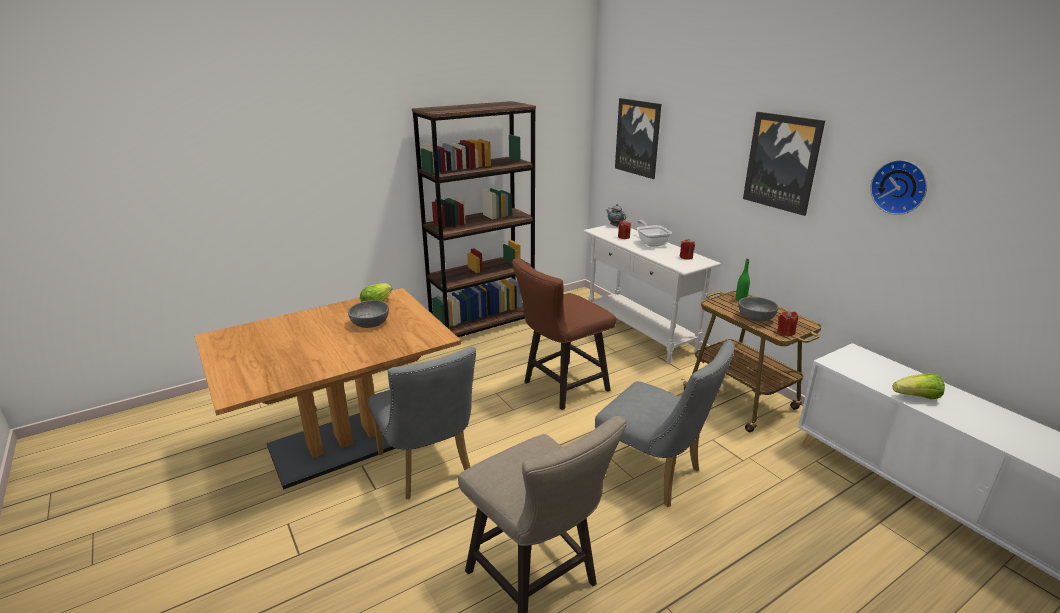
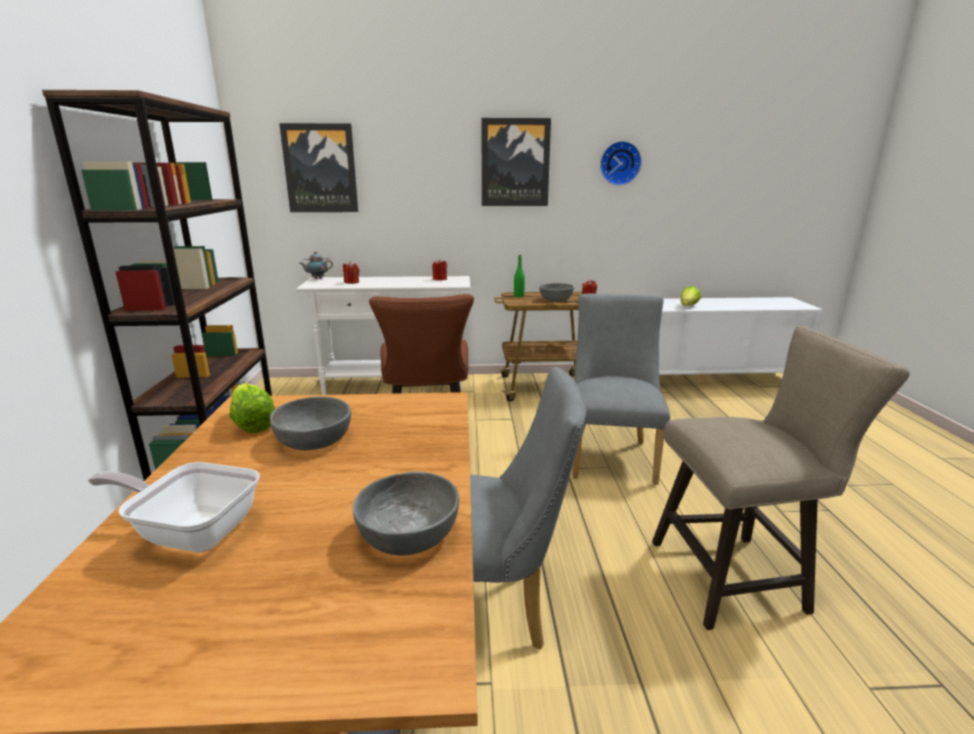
camera: 60 degrees left, 5 degrees down
grey chair [595,340,735,507] -> grey chair turned 60 degrees counterclockwise [572,294,670,485]
frying pan [637,220,672,247] -> frying pan moved to [88,462,260,553]
none -> grey bowl [352,471,459,556]

